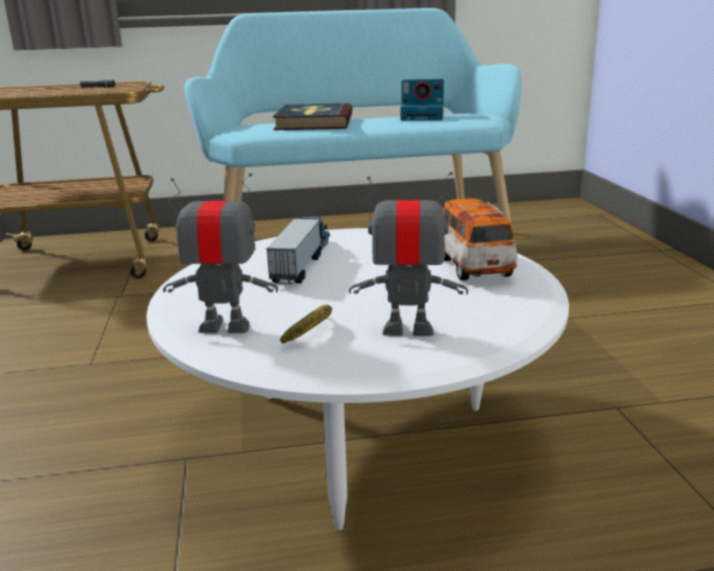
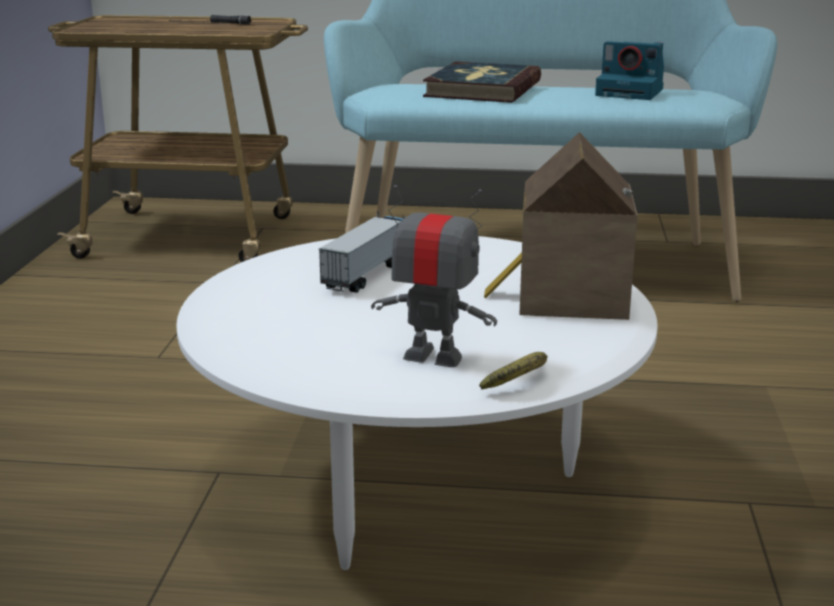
camera: 15 degrees right, 0 degrees up
toy robot [163,173,278,333] -> none
banana [280,305,332,344] -> banana moved to [479,352,548,390]
toy car [443,198,518,281] -> toy house [484,132,637,320]

